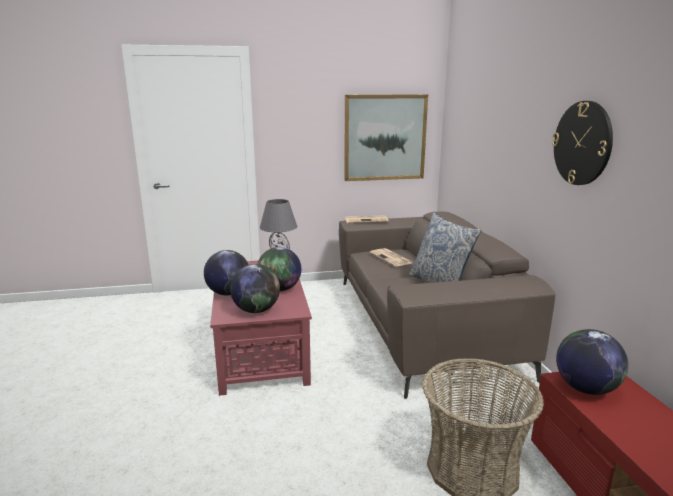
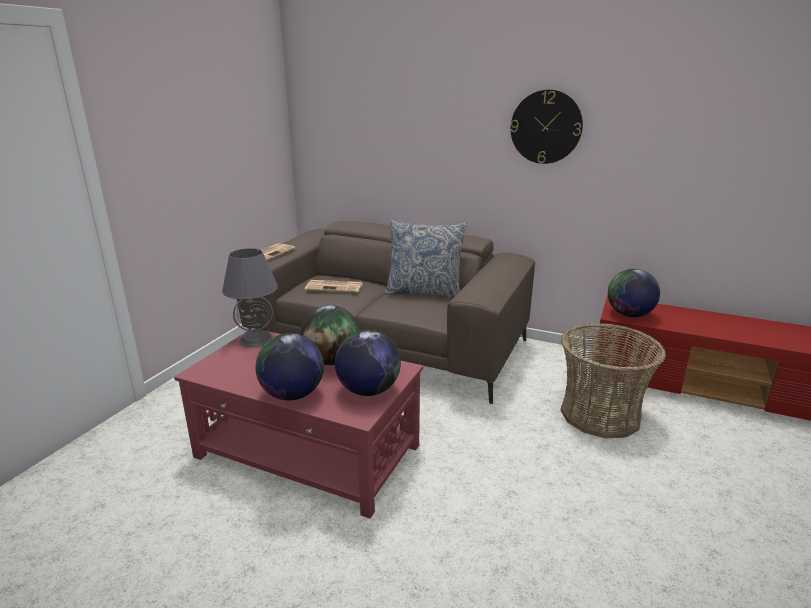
camera: 55 degrees left, 5 degrees up
picture [344,94,428,181] -> none

